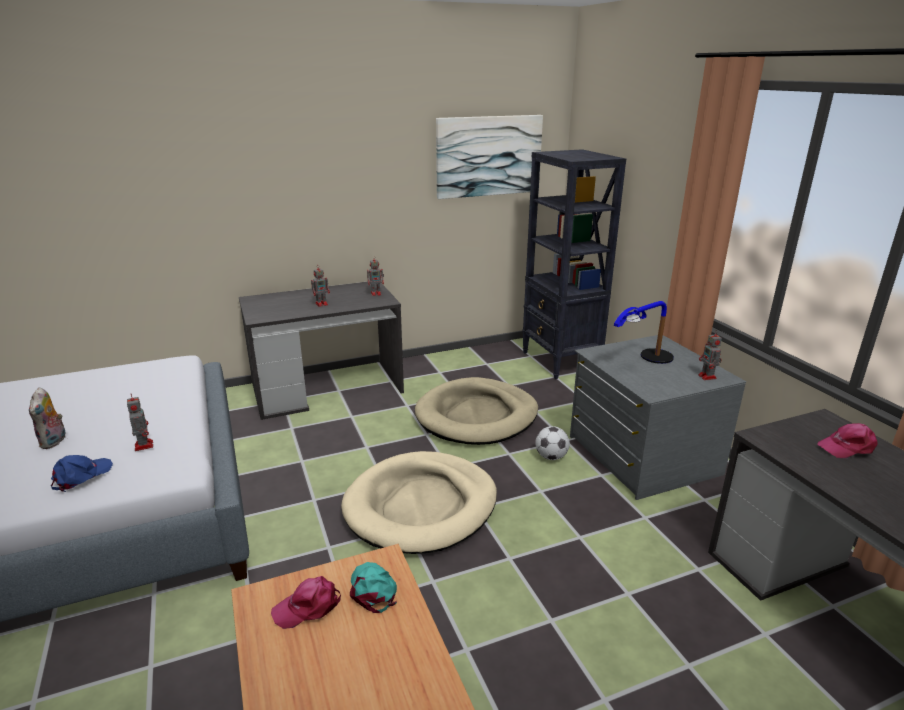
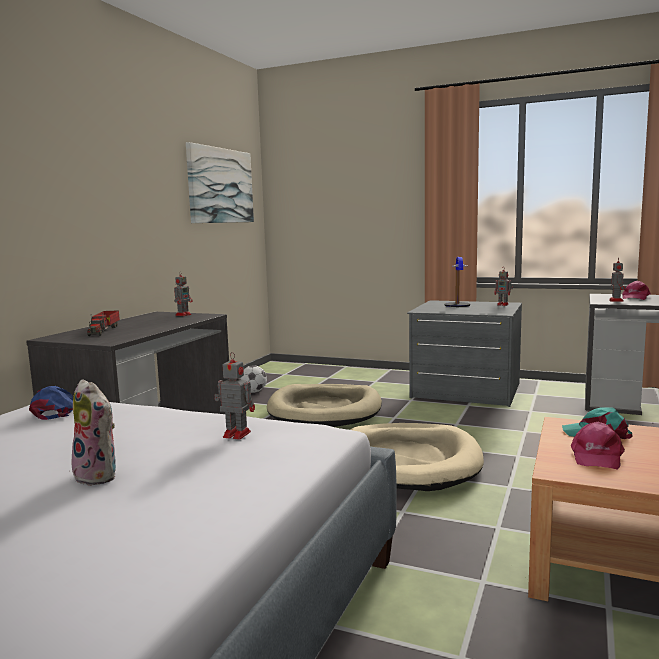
camera: 45 degrees left, 15 degrees down
blue cap [51,455,113,492] -> blue cap moved to [29,386,73,420]
toy robot [311,268,330,307] -> toy robot moved to [609,260,625,302]
black bookcase [522,149,626,379] -> none
football [535,426,570,460] -> football moved to [240,365,267,393]
none -> toy truck [87,310,120,336]

